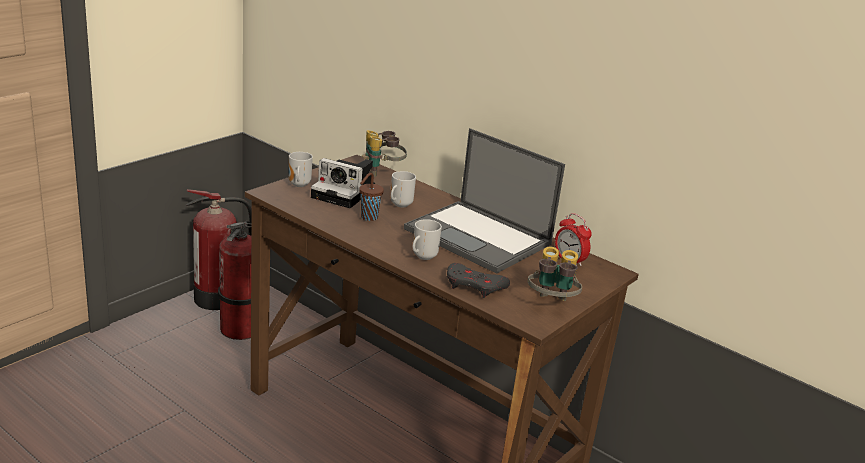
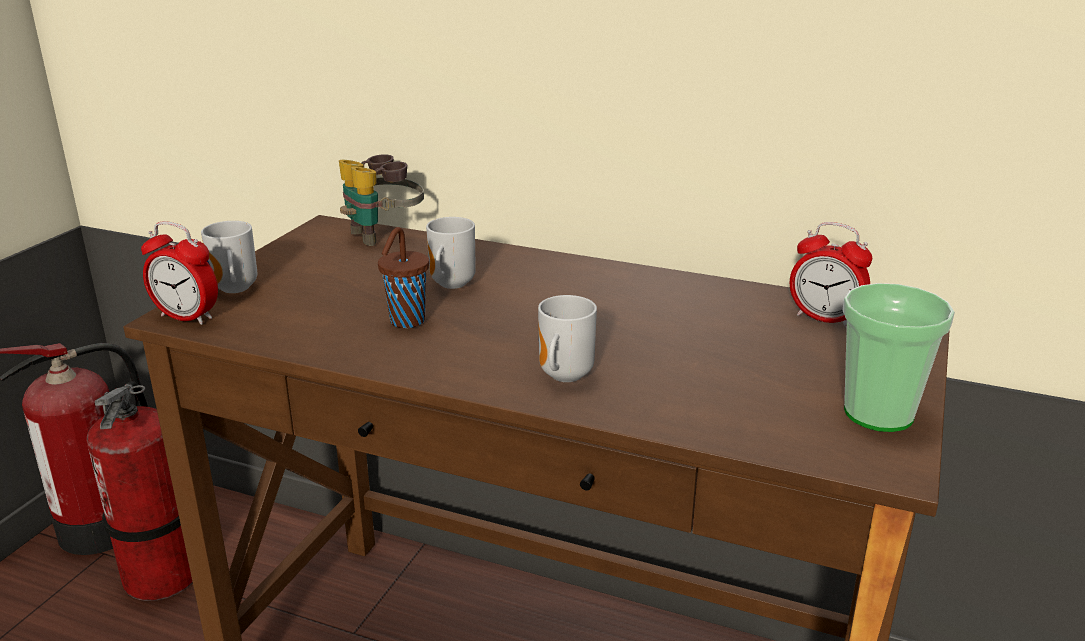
camera: 15 degrees left, 0 degrees up
camera [311,158,375,208] -> none
laptop [404,128,565,274] -> none
grey game controller [447,263,510,298] -> none
binoculars [528,247,582,301] -> cup [843,283,955,432]
none -> alarm clock [141,221,218,325]

